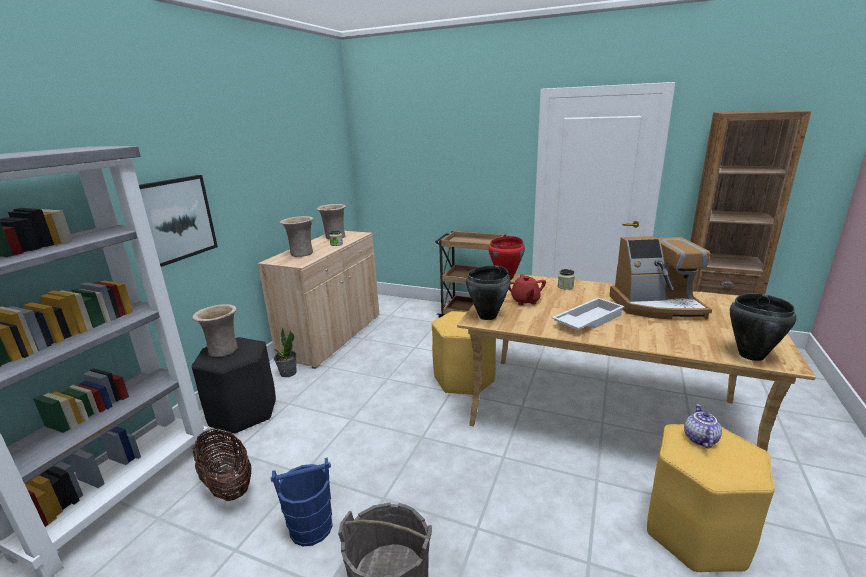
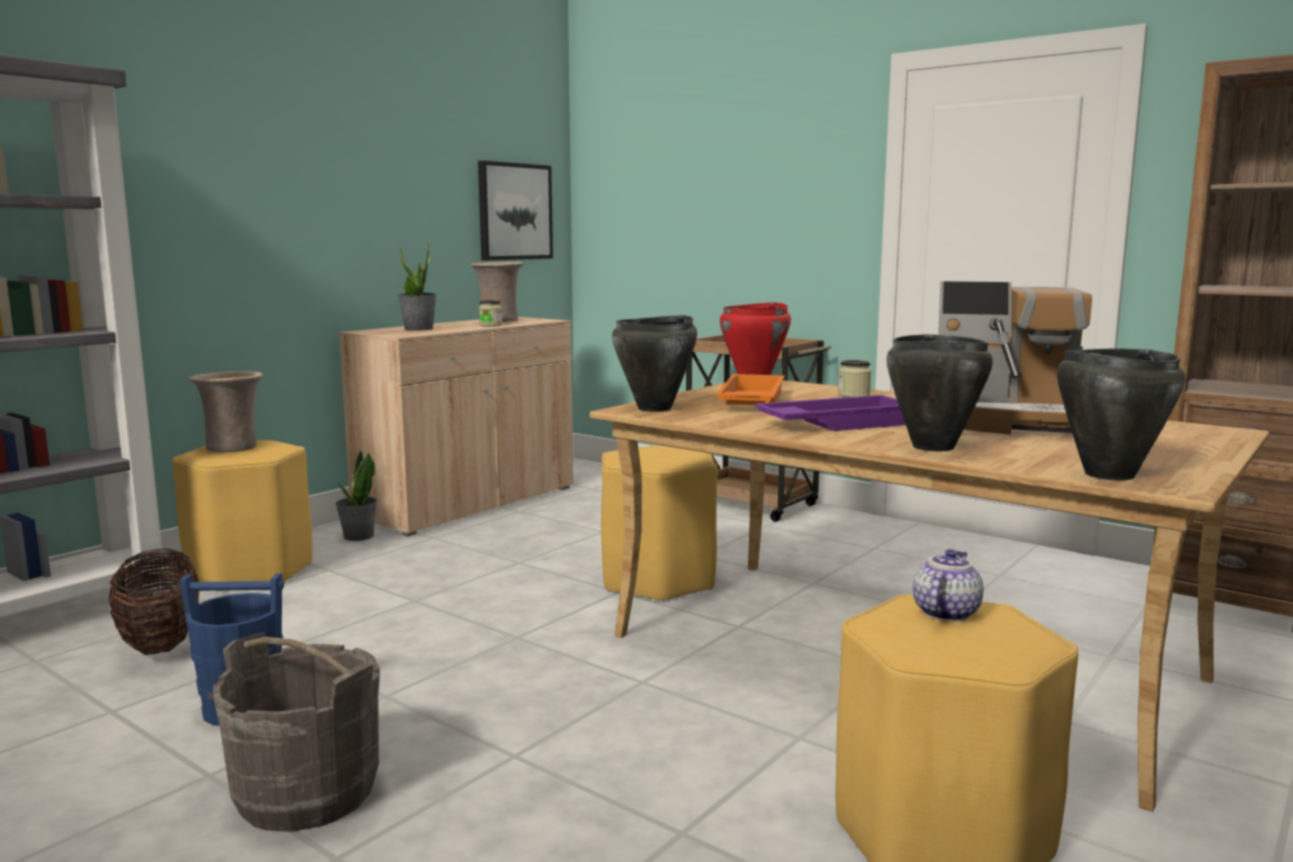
camera: 15 degrees right, 10 degrees down
picture [139,175,218,267] -> picture moved to [478,161,553,260]
black stool [192,337,276,434] -> yellow stool [172,440,313,591]
beige vase [280,216,314,257] -> potted plant [398,243,437,331]
red teapot [509,274,546,305] -> orange tray [715,374,784,405]
white tray [552,298,625,330] -> purple tray [754,395,906,431]
none -> black cooking pot [886,334,993,452]

